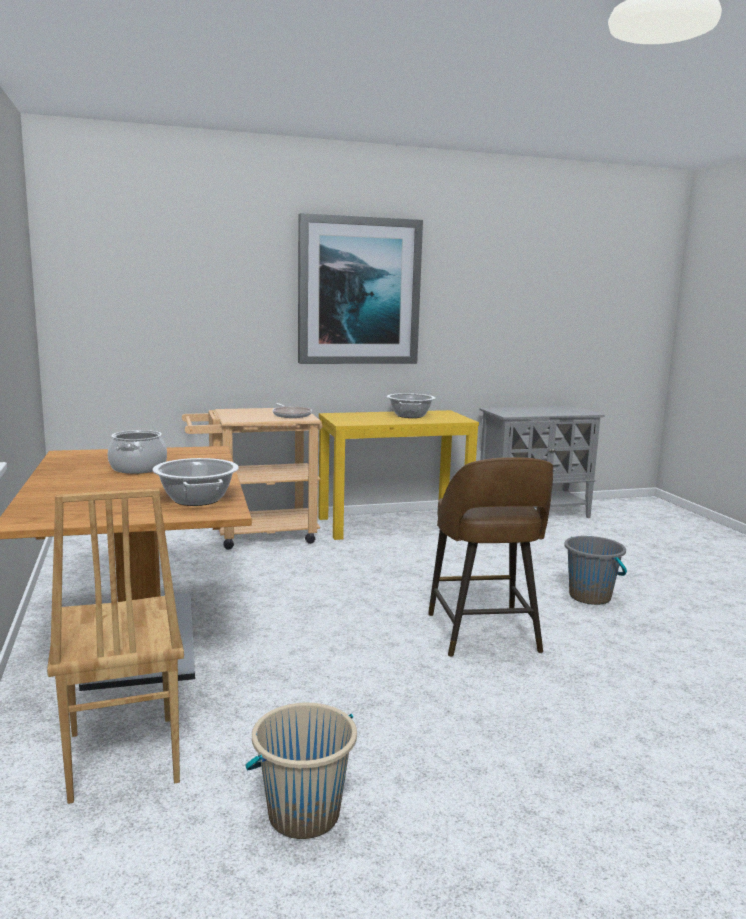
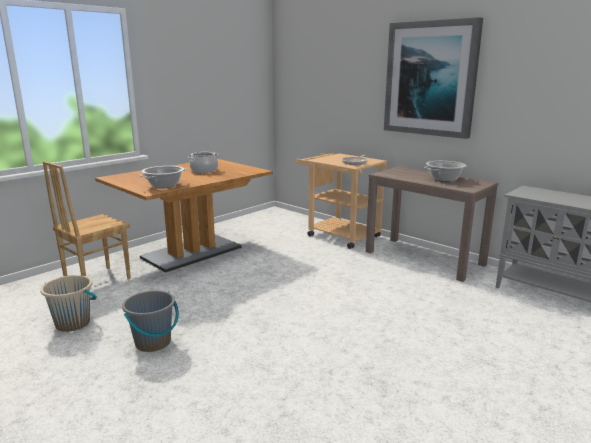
camera: 60 degrees right, 5 degrees up
yellow console table [318,410,479,540] -> brown console table [366,167,498,282]
brown stool [428,457,553,657] -> none
grey bucket [564,536,627,605] -> grey bucket moved to [122,290,179,352]

